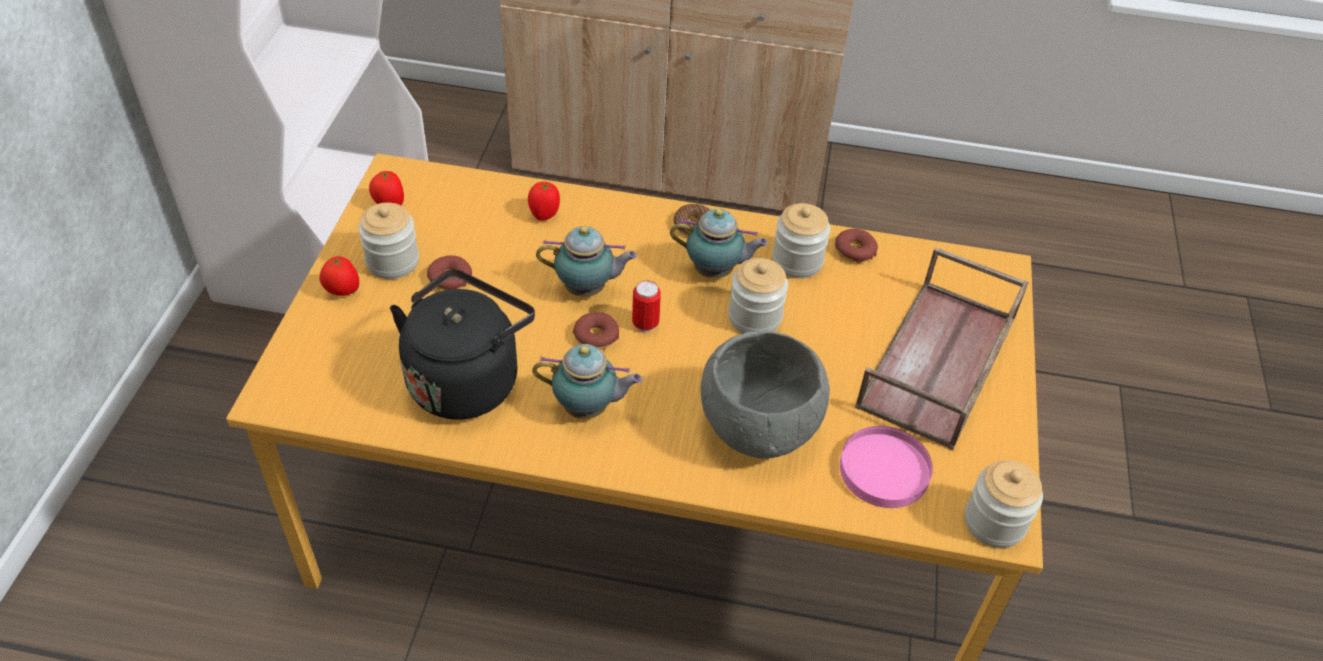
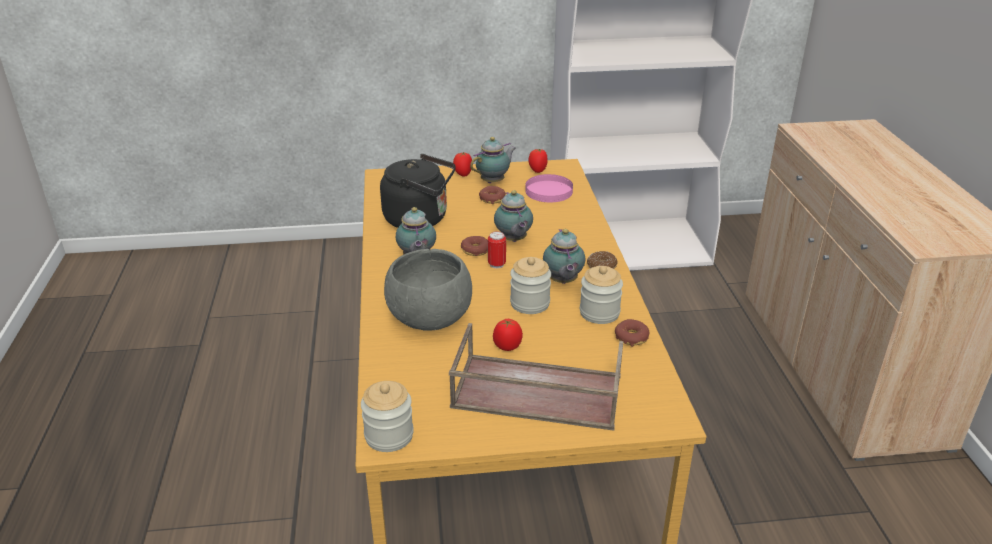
camera: 75 degrees right, 15 degrees down
jar [358,203,419,279] -> teapot [470,137,516,183]
tomato [528,181,560,221] -> tomato moved to [493,319,523,351]
pink plate [840,426,933,508] -> pink plate moved to [525,174,573,202]

